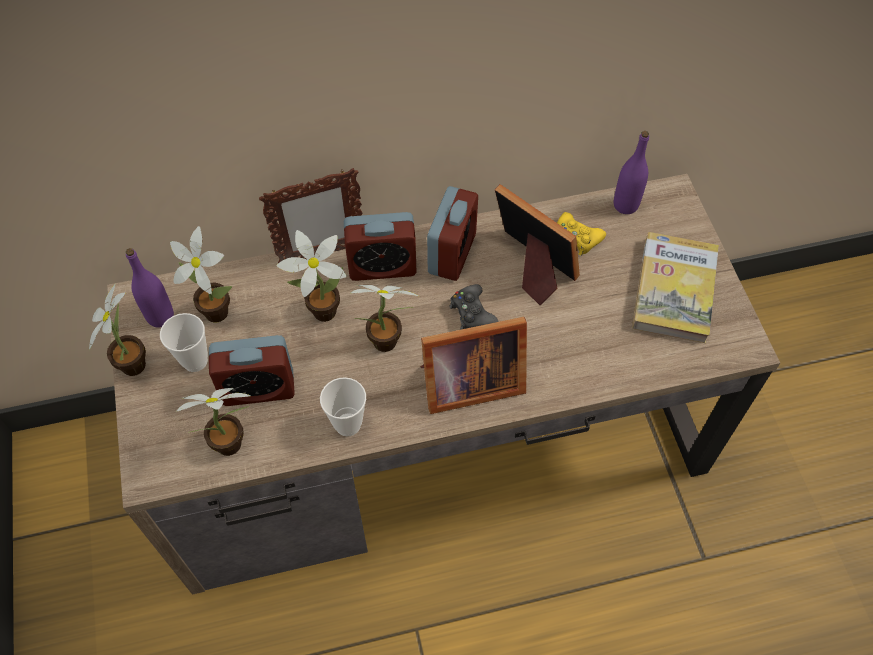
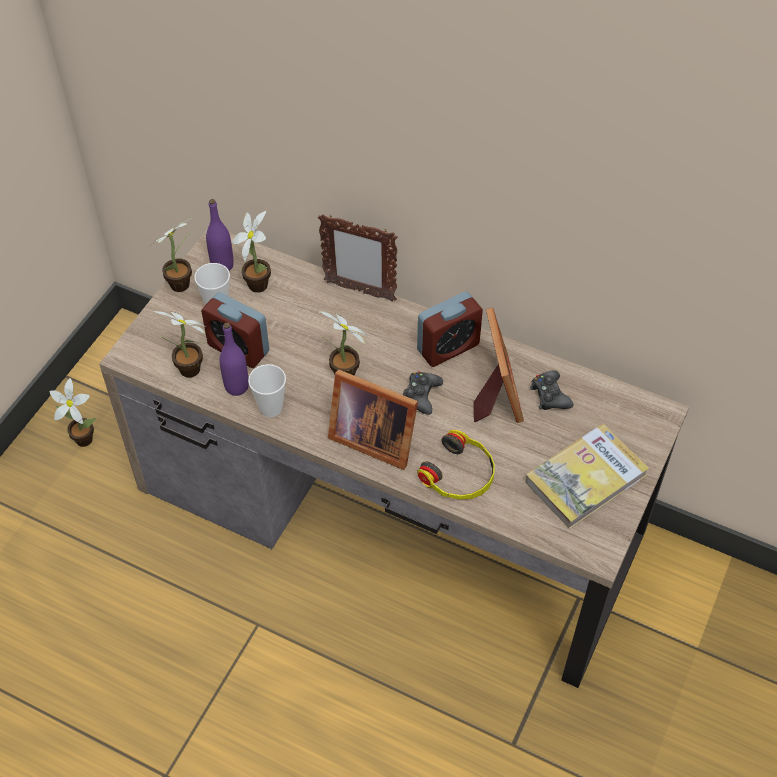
camera: 40 degrees right, 5 degrees down
potted plant [276,230,347,322] -> potted plant moved to [50,378,96,447]
alarm clock [344,212,417,281] -> none
yellow game controller [557,212,606,256] -> black game controller [530,370,573,410]
purple bottle [614,131,649,214] -> purple bottle moved to [220,323,249,396]
none -> headphones [417,430,495,500]

